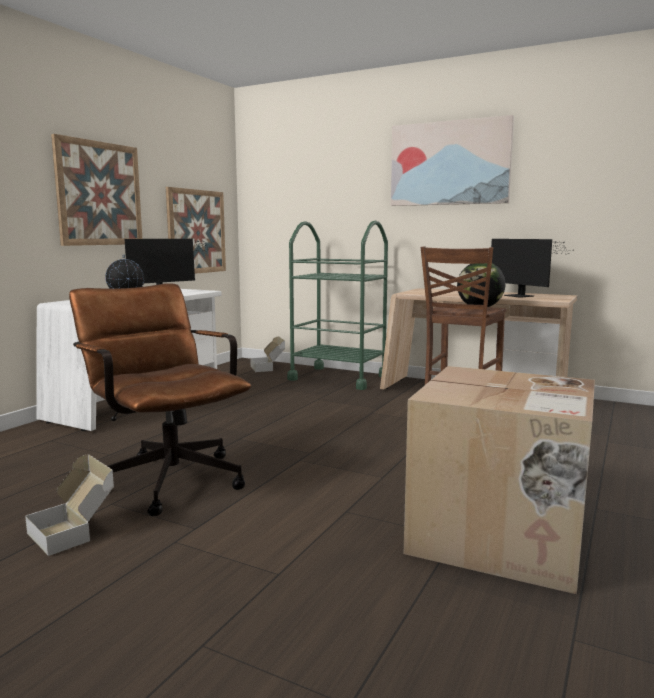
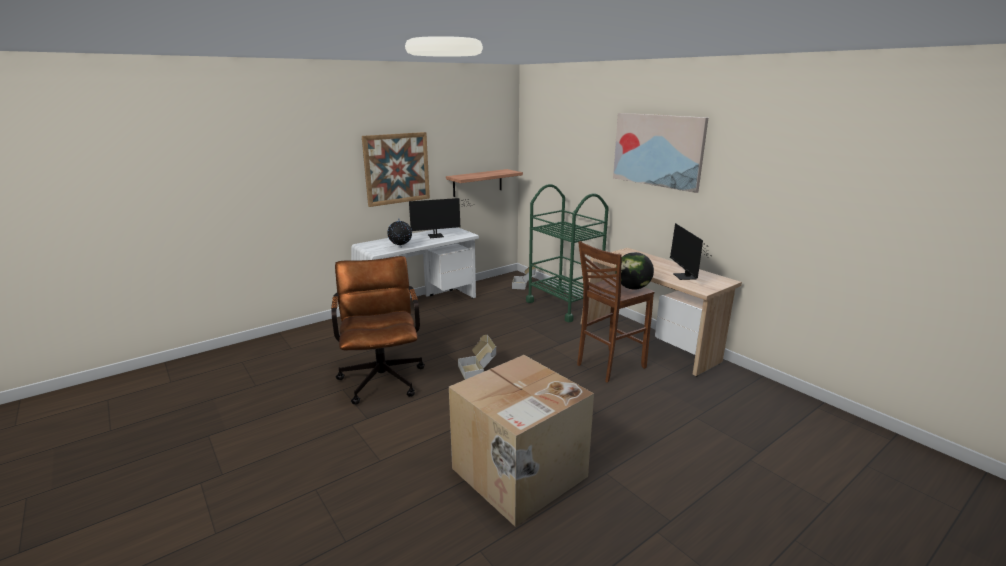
camera: 25 degrees right, 10 degrees up
cardboard box [25,454,114,556] -> cardboard box moved to [458,335,496,380]
picture [166,187,226,274] -> shelf [446,169,523,197]

